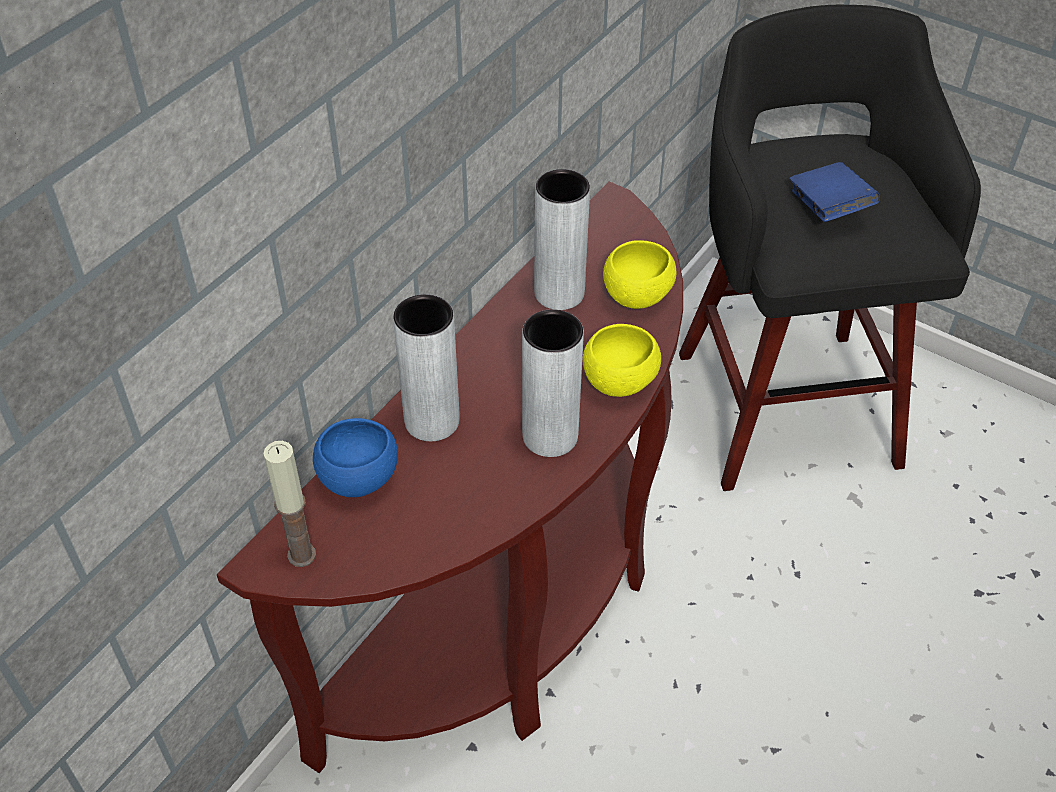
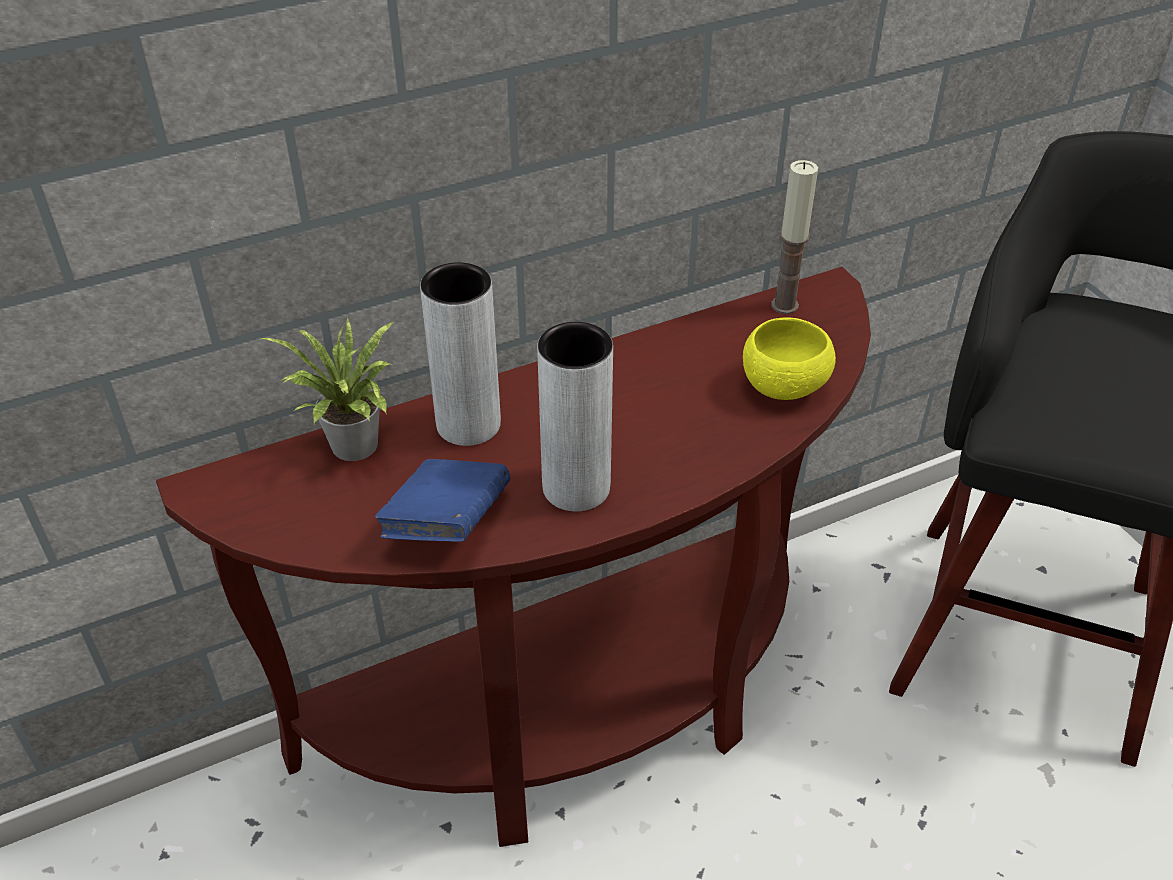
camera: 30 degrees right, 5 degrees down
candle [263,441,316,567] -> candle moved to [771,160,818,314]
blue bowl [313,418,398,497] -> potted plant [261,317,393,461]
grey vase [534,169,590,310] -> none
yellow bowl [583,324,661,397] -> none
blue book [790,162,880,222] -> blue book moved to [375,459,510,542]

